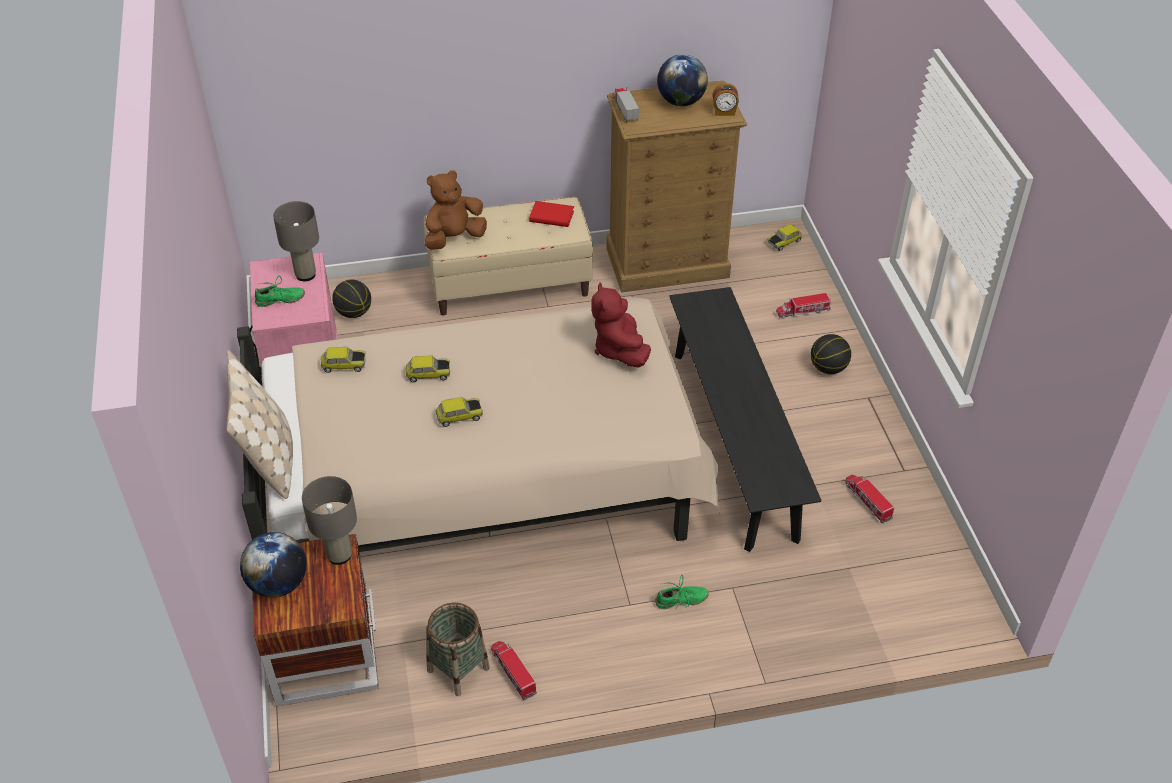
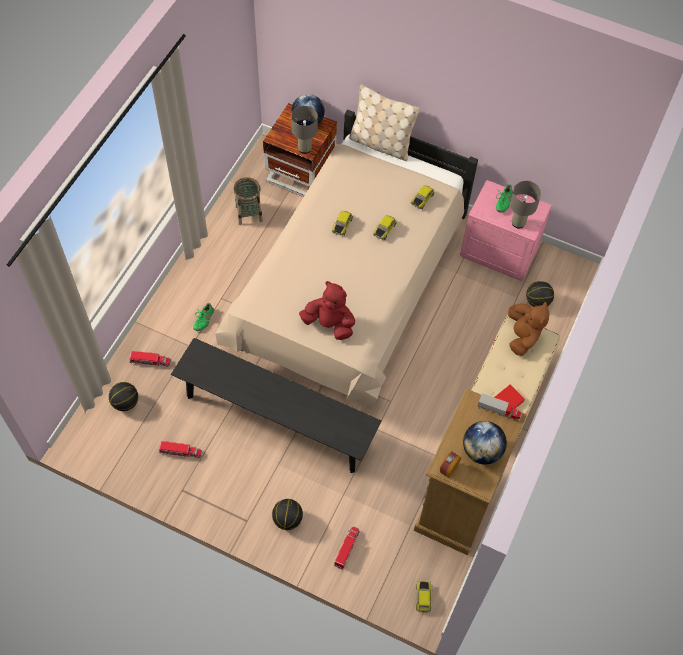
camera: 125 degrees right, 15 degrees up
toy truck [491,641,537,700] -> toy truck moved to [129,351,171,367]
none -> basketball [109,382,138,411]

